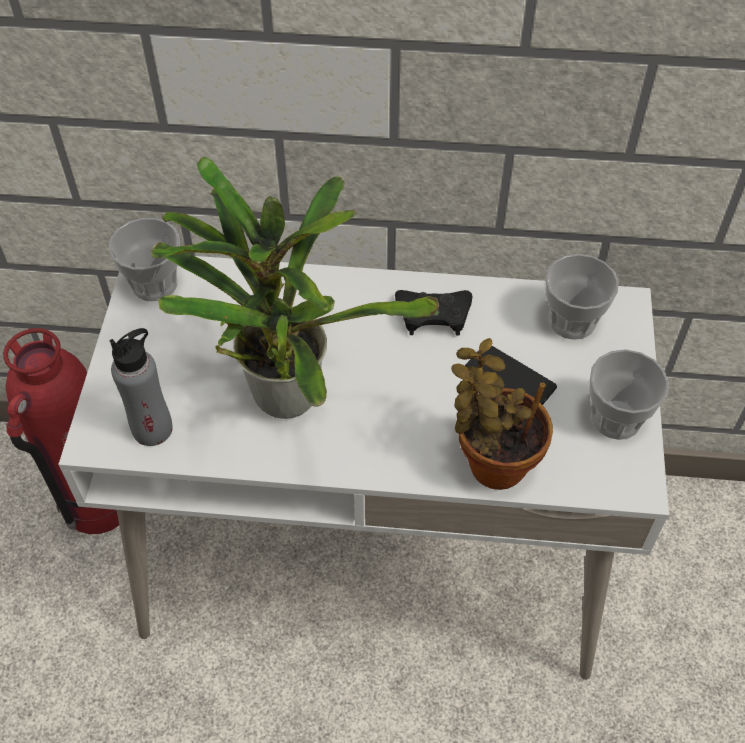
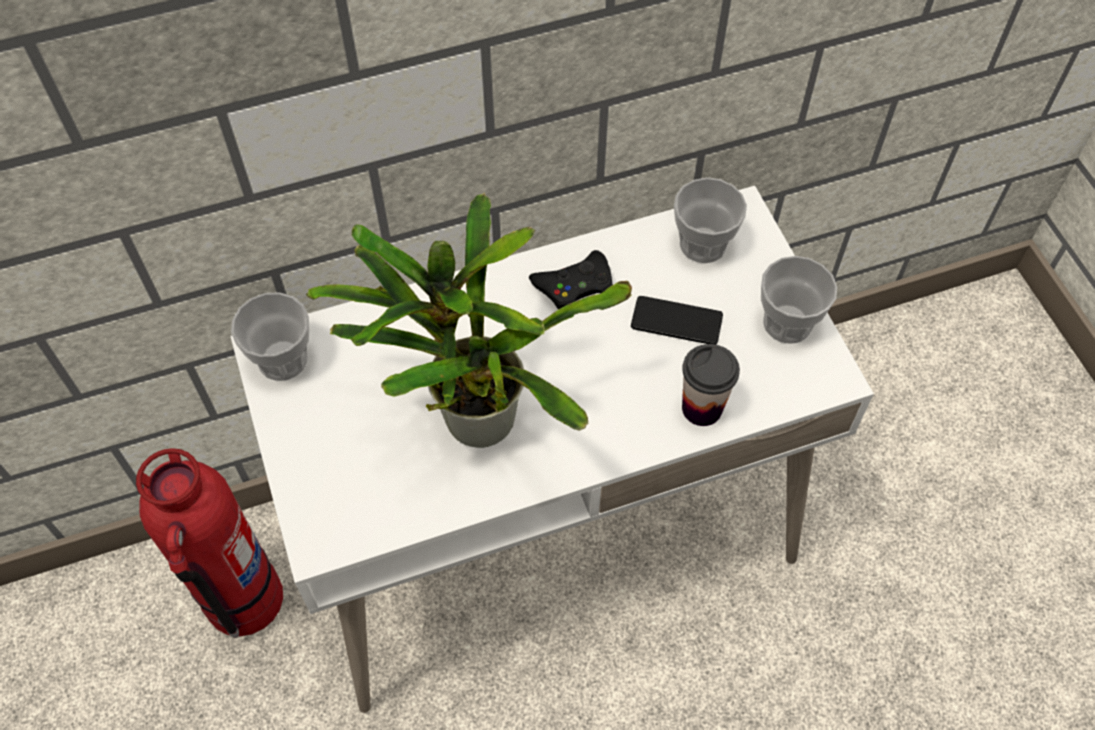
camera: 25 degrees left, 5 degrees up
grey bottle [109,328,173,446] -> none
potted plant [451,338,553,490] -> cup [682,344,740,426]

